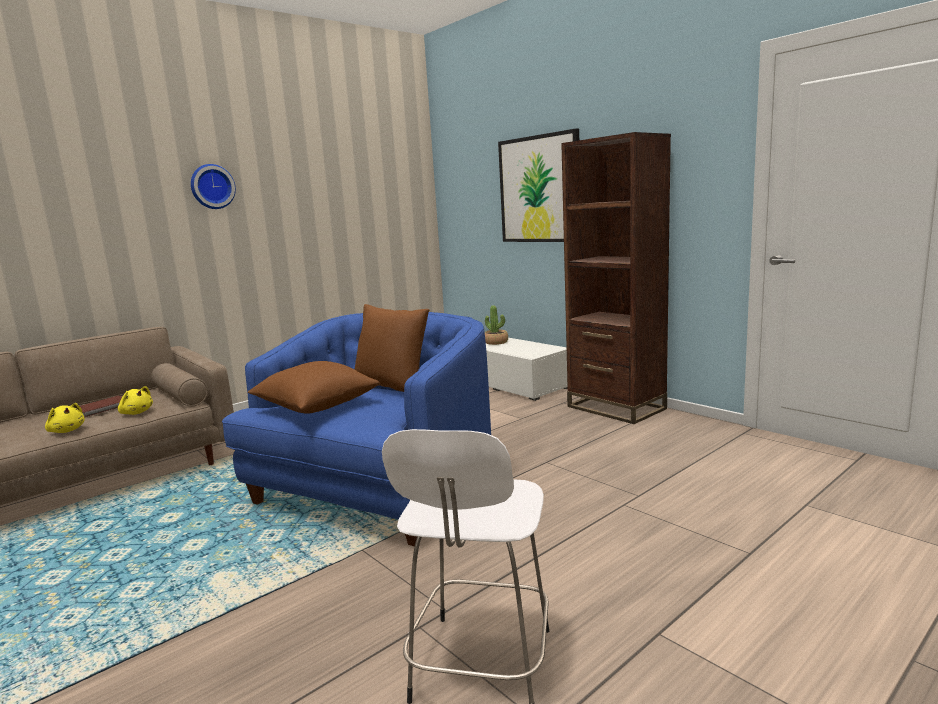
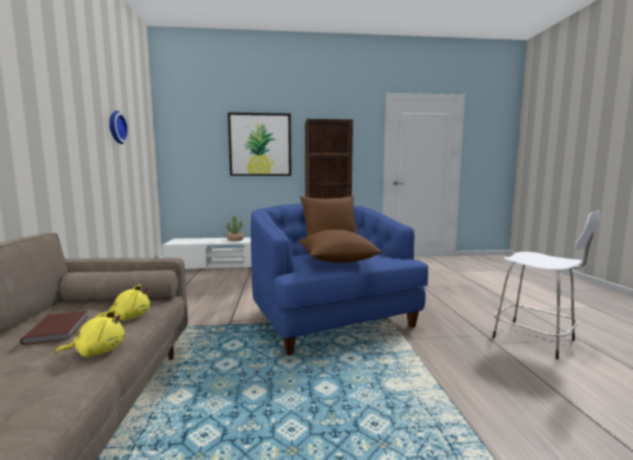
camera: 55 degrees left, 5 degrees down
wall clock [191,164,236,209] -> wall clock moved to [109,111,129,144]

